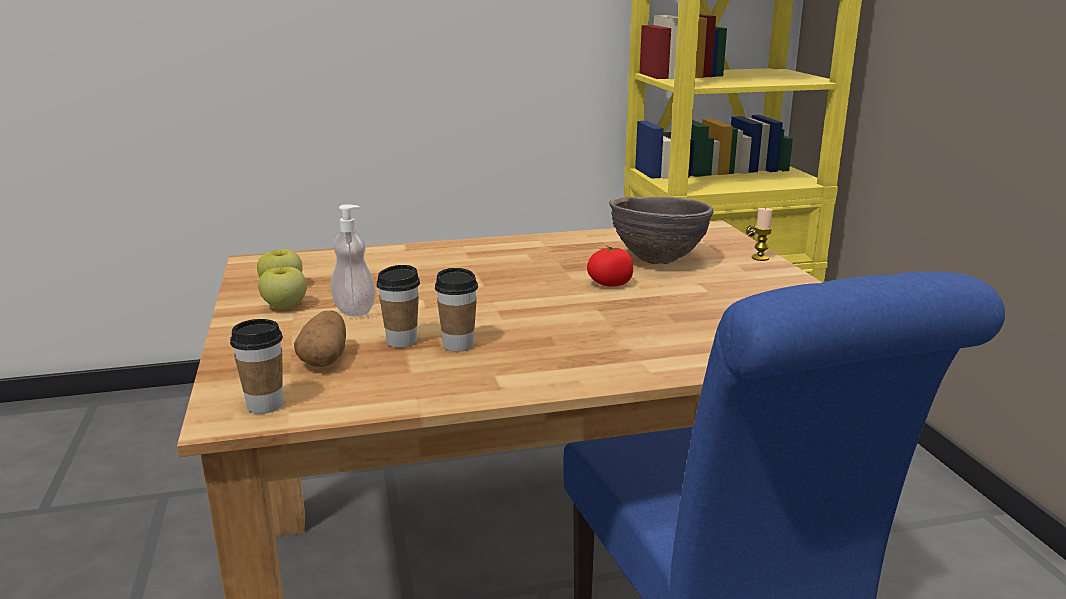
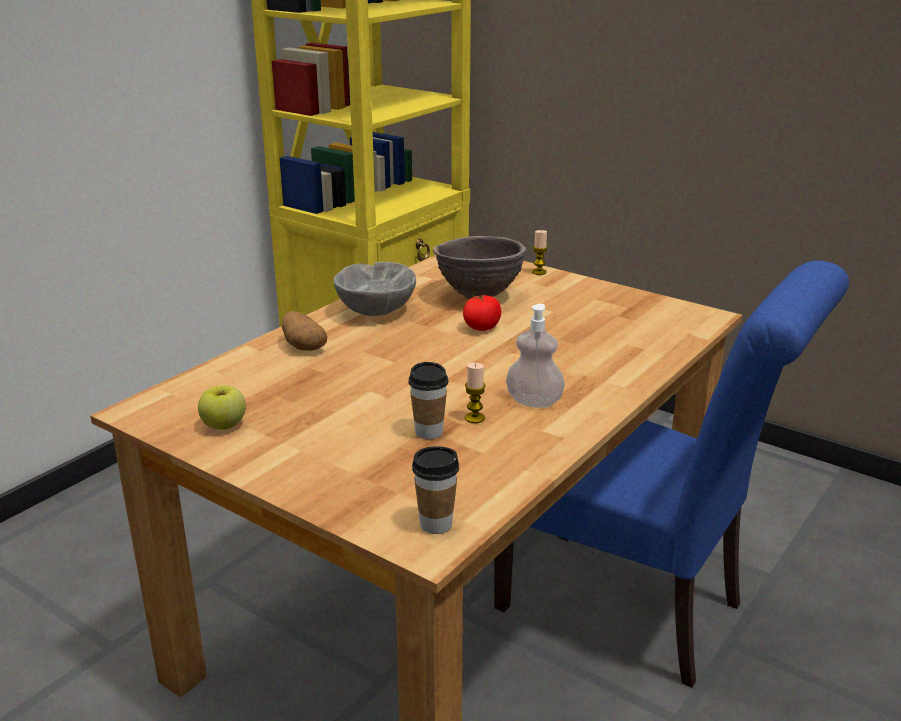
camera: 40 degrees left, 5 degrees up
apple [258,267,307,309] -> none
potato [294,311,346,367] -> potato moved to [282,311,327,351]
soap dispenser [330,204,376,316] -> soap dispenser moved to [506,304,565,408]
cup [435,268,478,352] -> candle [465,363,486,423]
none -> grey bowl [334,262,416,316]

